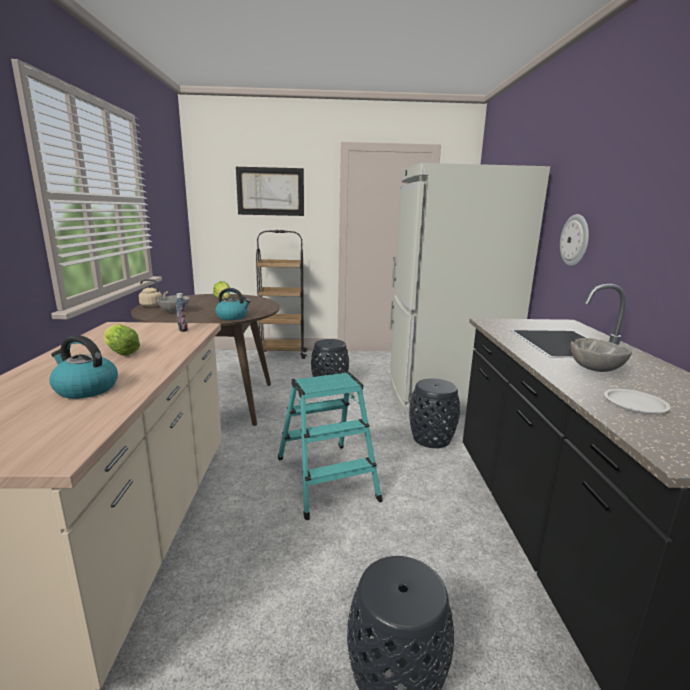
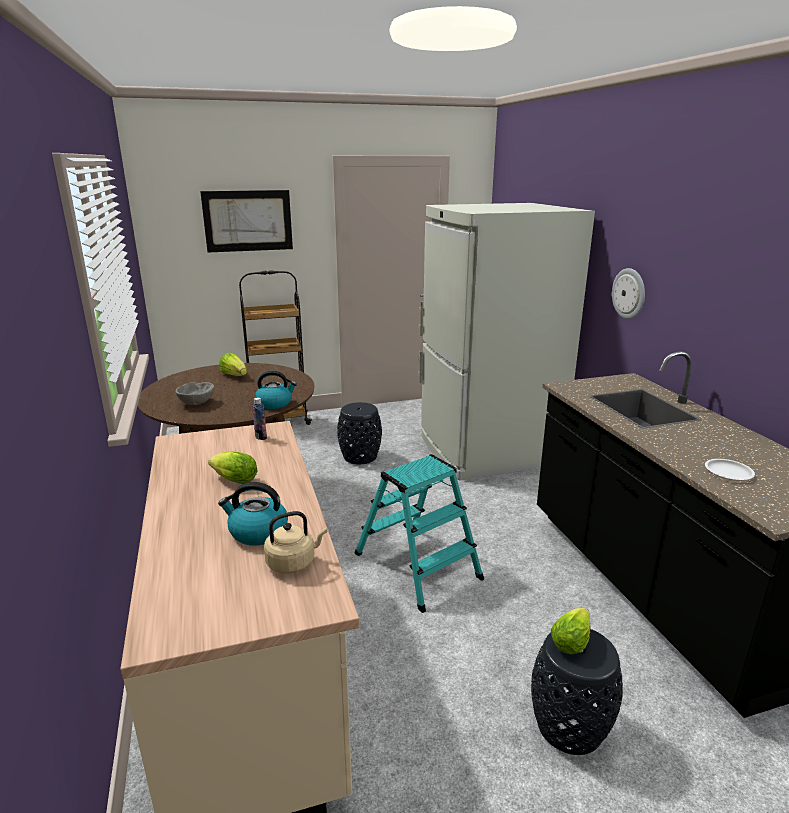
camera: 15 degrees left, 5 degrees up
beige kettle [139,279,168,307] -> beige kettle moved to [264,511,327,573]
black stool [409,379,460,448] -> none
grey bowl [570,338,632,372] -> none
none -> lettuce [551,608,590,655]

